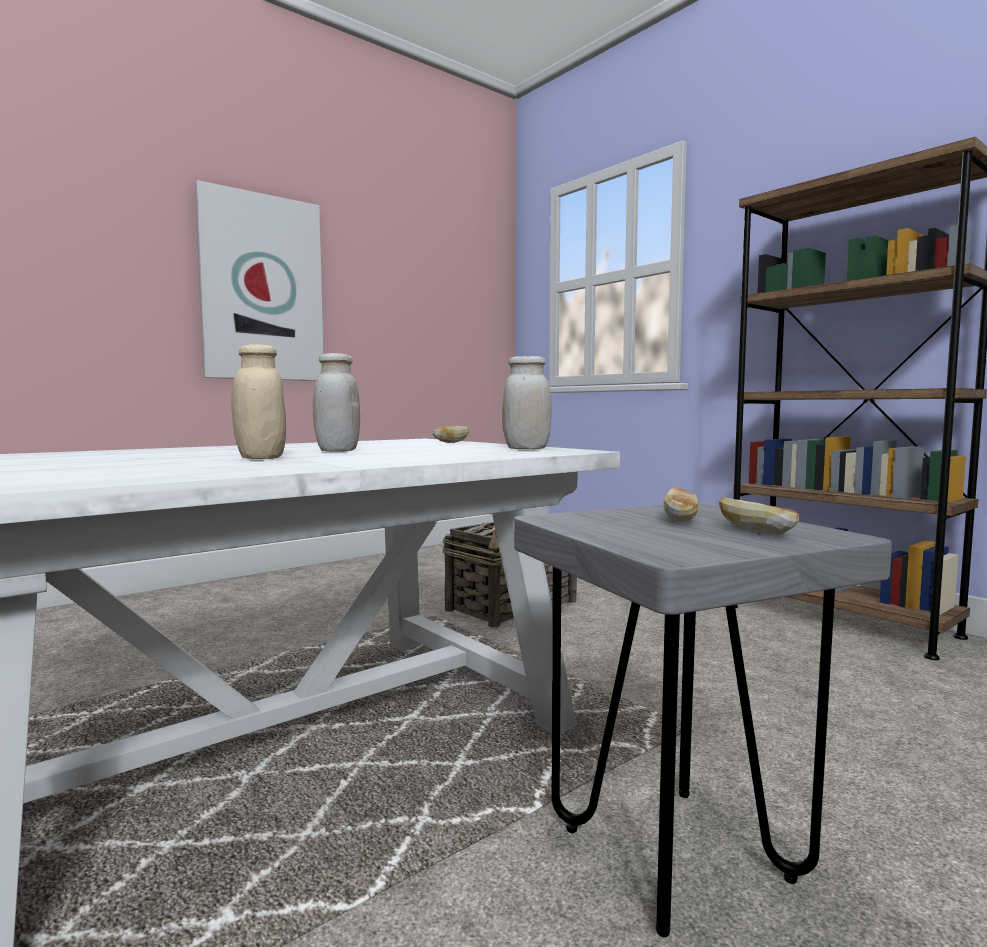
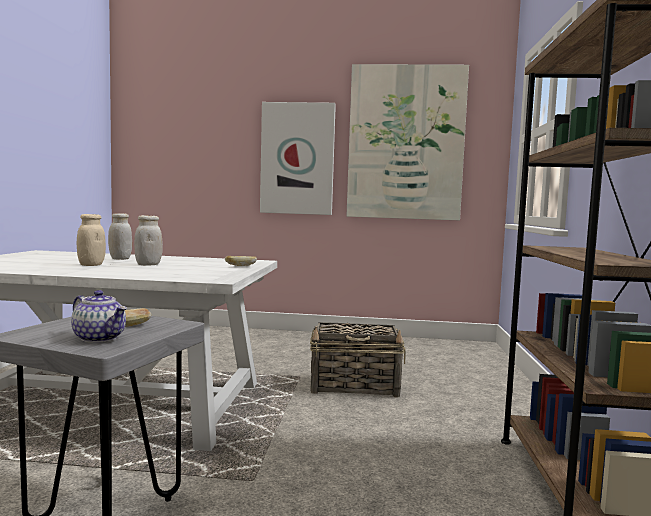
camera: 45 degrees right, 0 degrees up
white jar [502,356,552,449] -> white jar moved to [108,213,132,260]
bread [719,496,799,534] -> teapot [71,290,127,343]
none -> picture [346,64,469,220]

